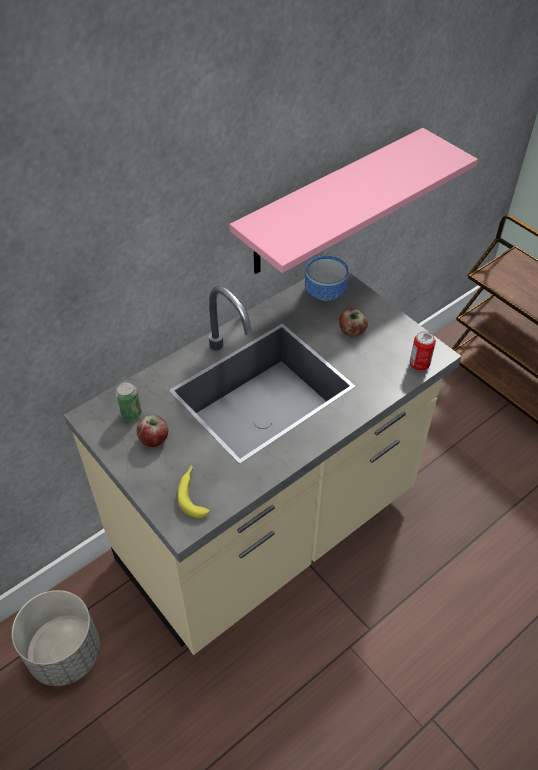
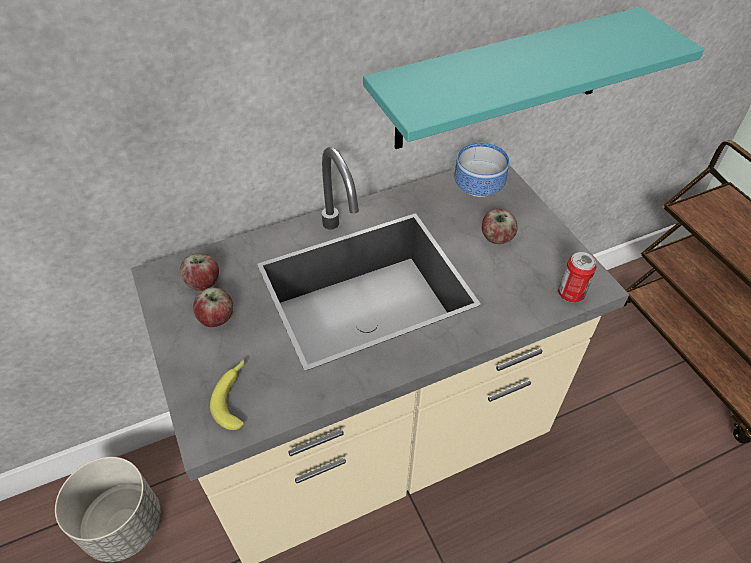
camera: 15 degrees right, 0 degrees up
can [115,381,142,421] -> apple [180,254,219,291]
pink shelf [229,128,478,274] -> turquoise shelf [363,7,704,149]

